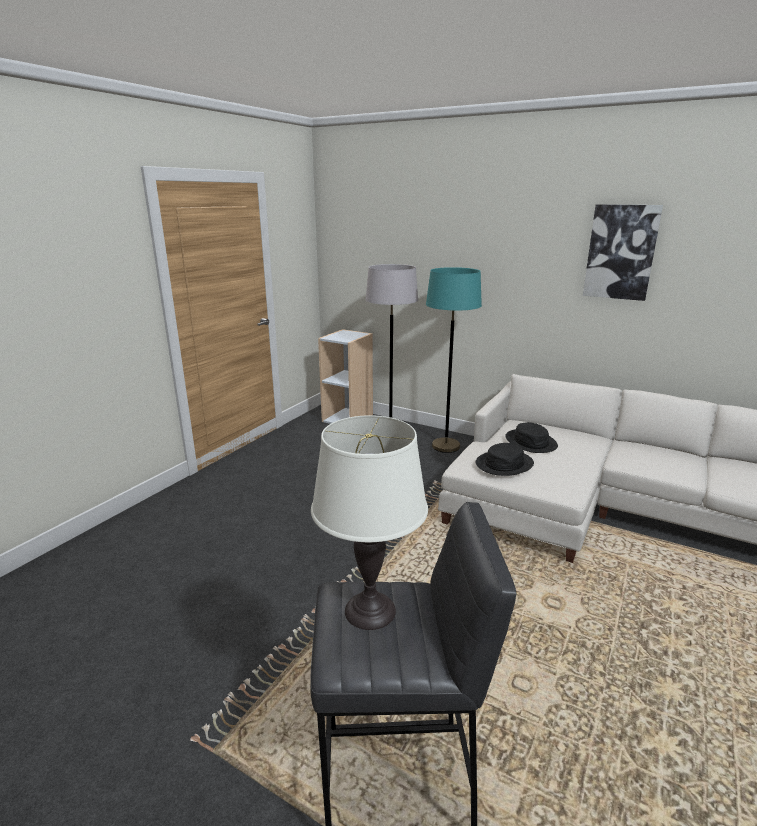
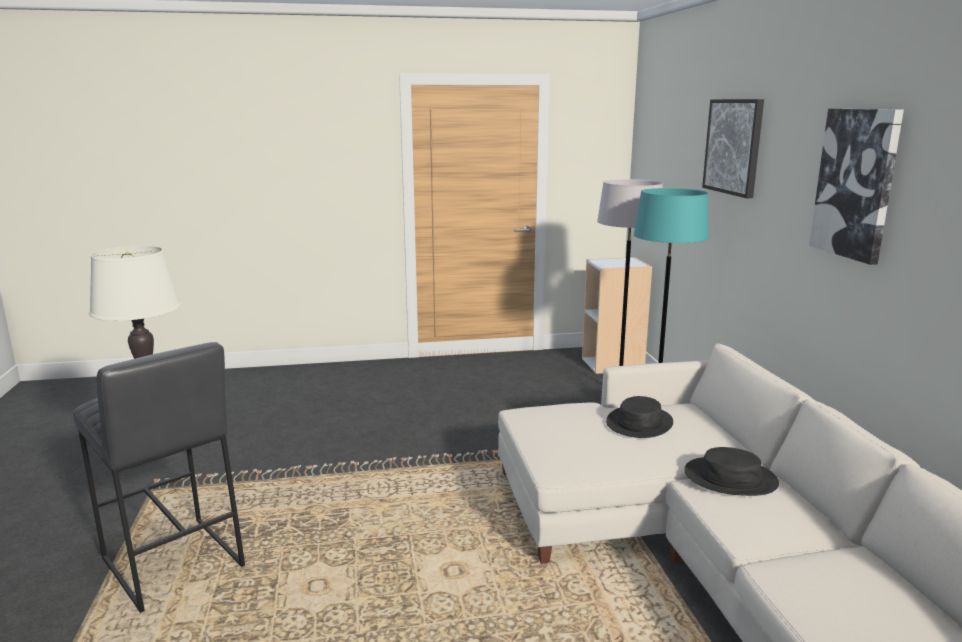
camera: 50 degrees right, 5 degrees down
black hat [476,443,534,476] -> black hat moved to [684,447,779,496]
none -> picture [702,99,764,198]

